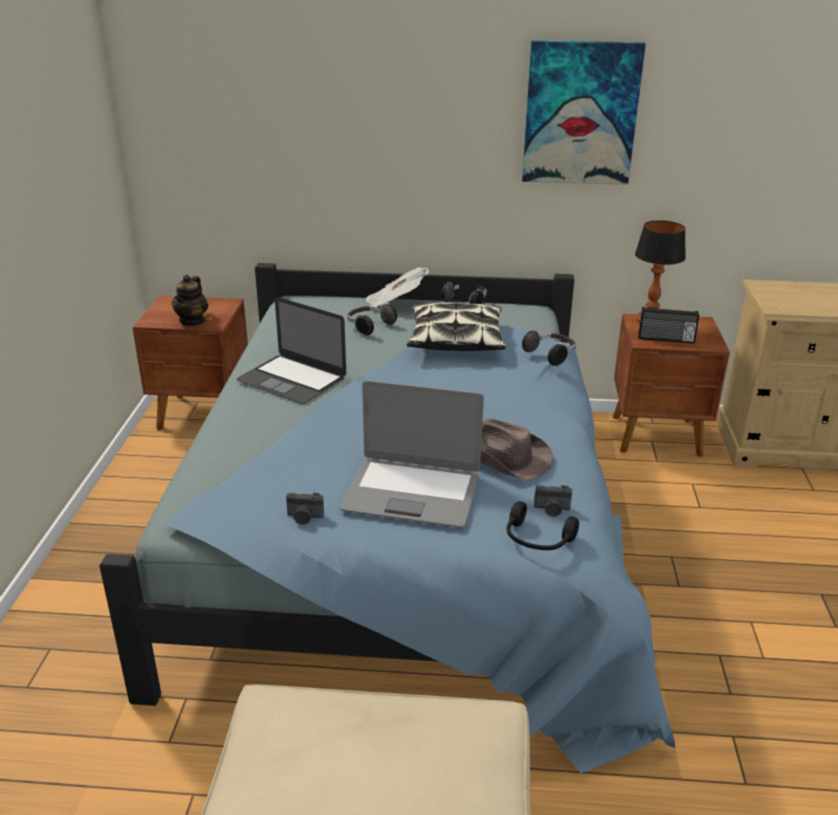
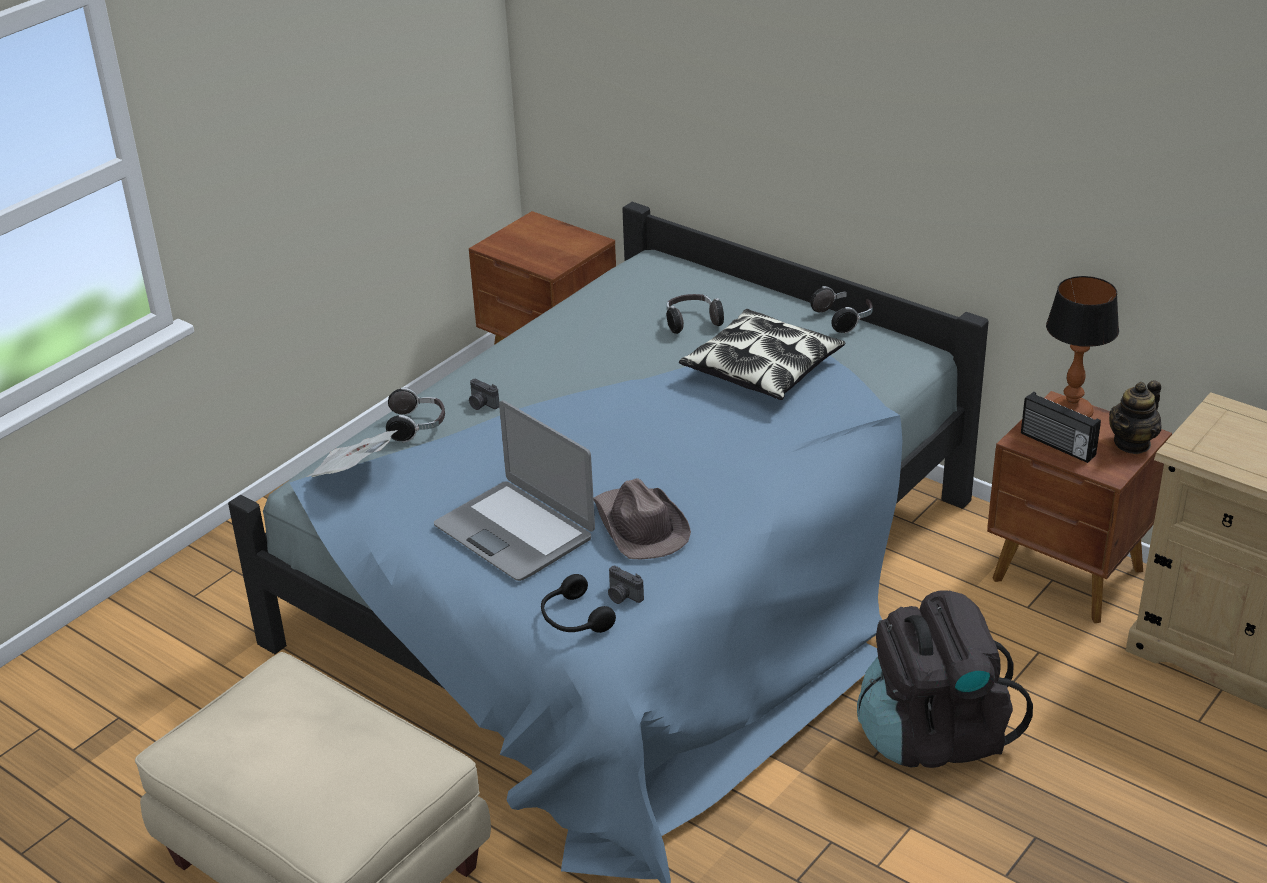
camera: 35 degrees right, 5 degrees up
teapot [172,274,208,326] -> teapot moved to [1109,380,1162,454]
laptop [237,297,346,404] -> none
camera [286,492,324,525] -> camera moved to [469,379,499,410]
newspaper [366,267,429,307] -> newspaper moved to [307,430,398,477]
picture [522,40,646,185] -> none
headphones [522,329,576,367] -> headphones moved to [386,387,445,443]
none -> black backpack [857,590,1033,768]

